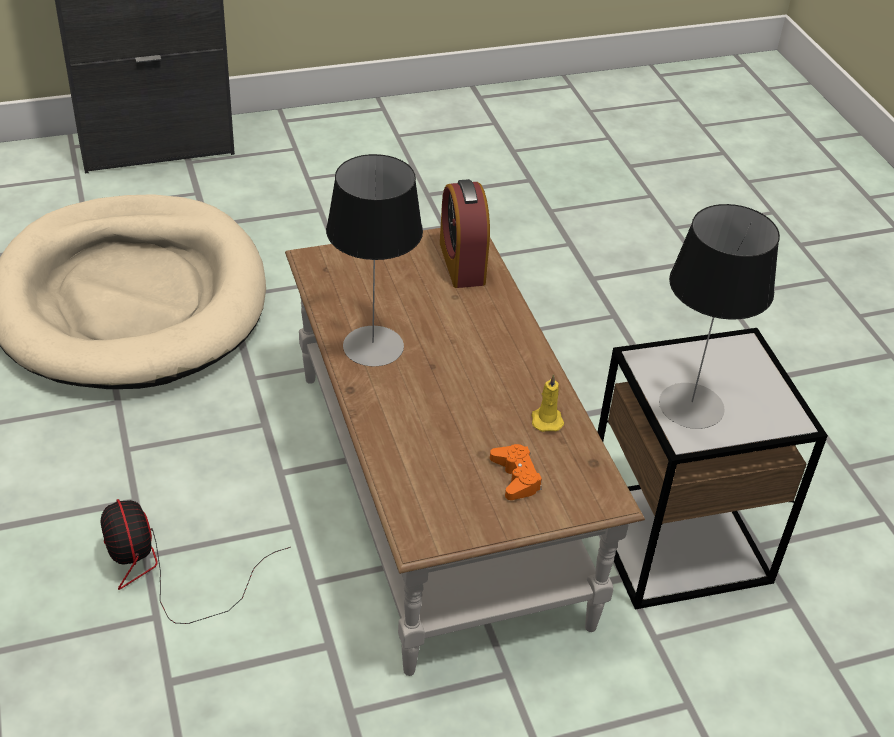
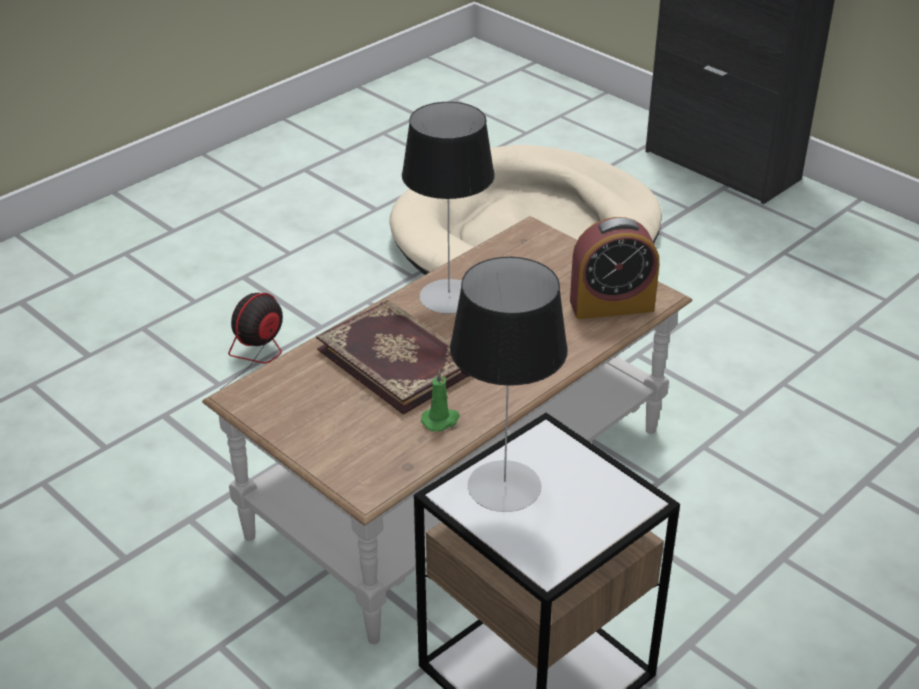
camera: 65 degrees right, 5 degrees down
alarm clock [440,179,490,288] -> alarm clock turned 150 degrees counterclockwise [570,217,659,319]
orange game controller [490,444,542,500] -> none
yellow candle [531,374,564,432] -> green candle [421,369,460,431]
none -> book [316,300,470,415]

